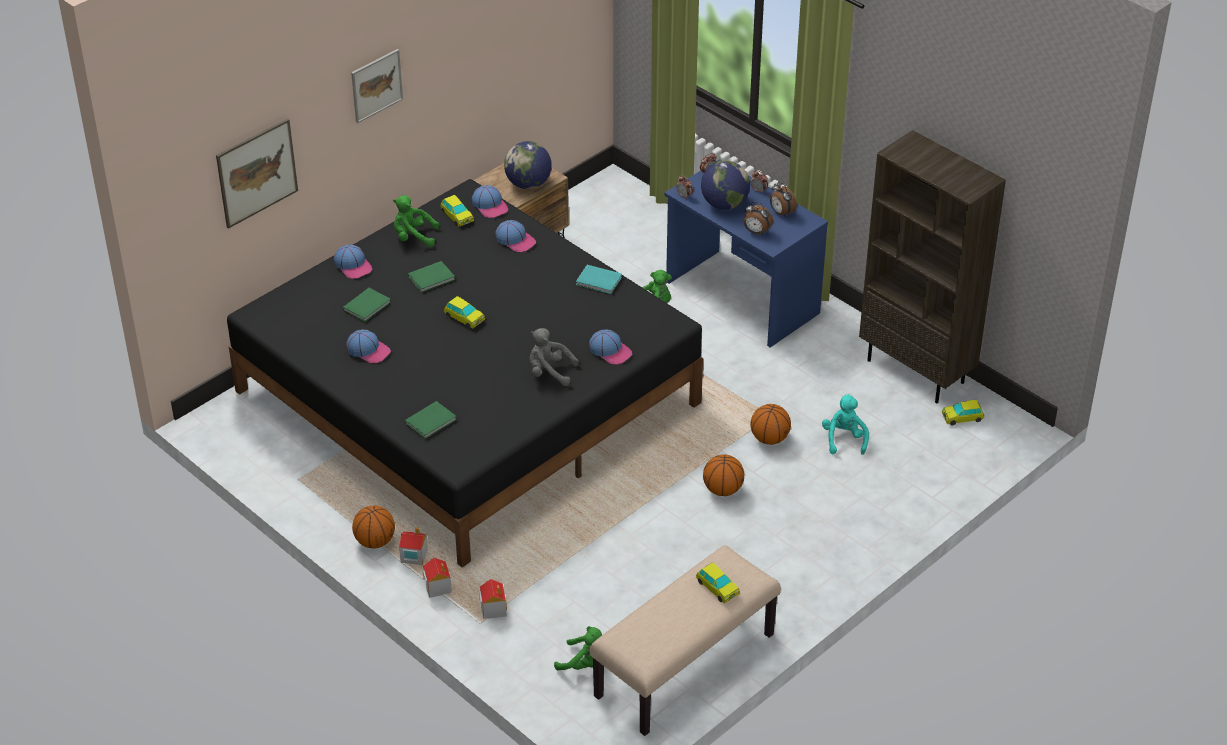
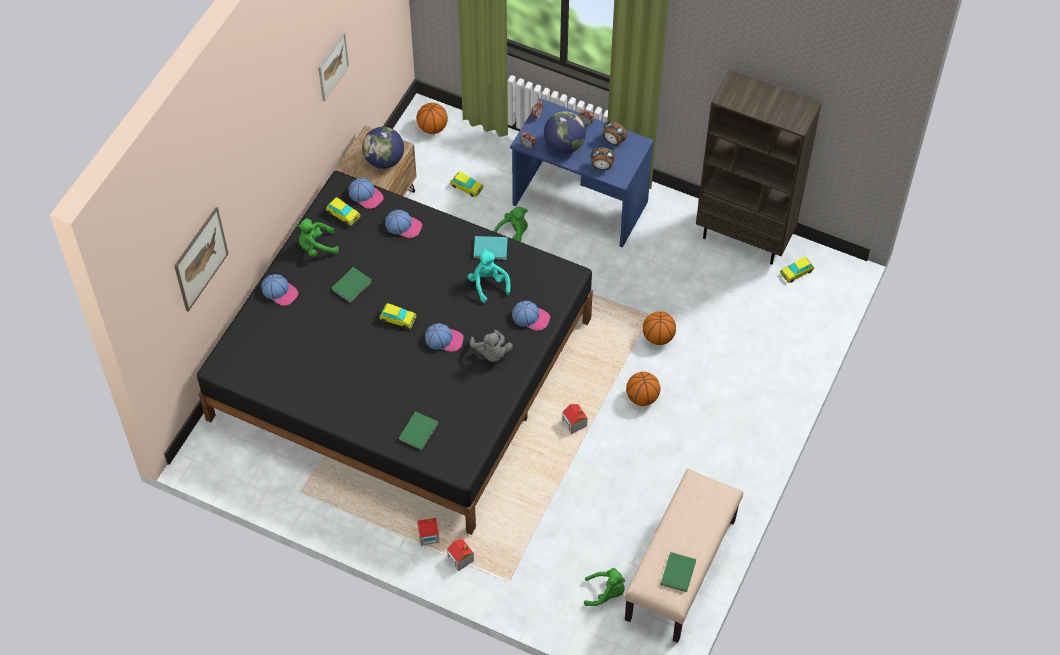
camera: 20 degrees left, 15 degrees up
green book [343,288,391,322] -> green book moved to [661,552,696,592]
cap [346,329,391,363] -> cap moved to [425,323,463,352]
picture [351,49,403,123] -> picture moved to [318,32,349,101]
basketball [352,506,395,549] -> basketball moved to [417,103,448,134]
toy house [479,579,507,619] -> toy house moved to [562,404,588,434]
grey plush toy [529,328,579,386] -> grey plush toy turned 105 degrees counterclockwise [470,330,513,362]
toy car [696,562,740,603] -> toy car moved to [450,171,484,197]
turquoise plush toy [822,394,869,455] -> turquoise plush toy moved to [468,249,510,303]

